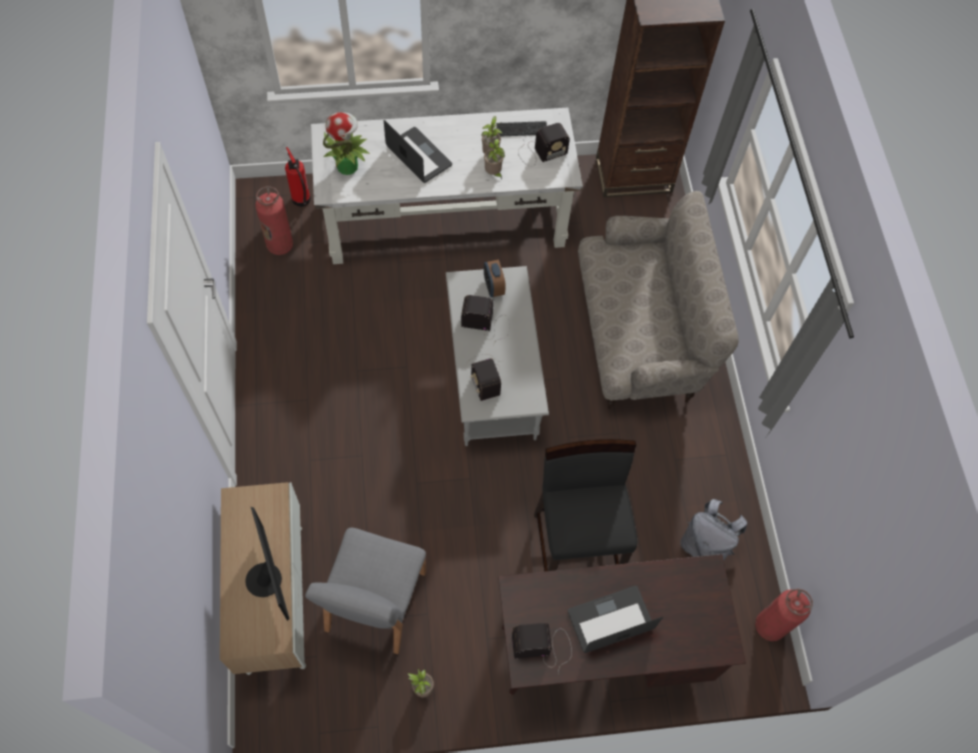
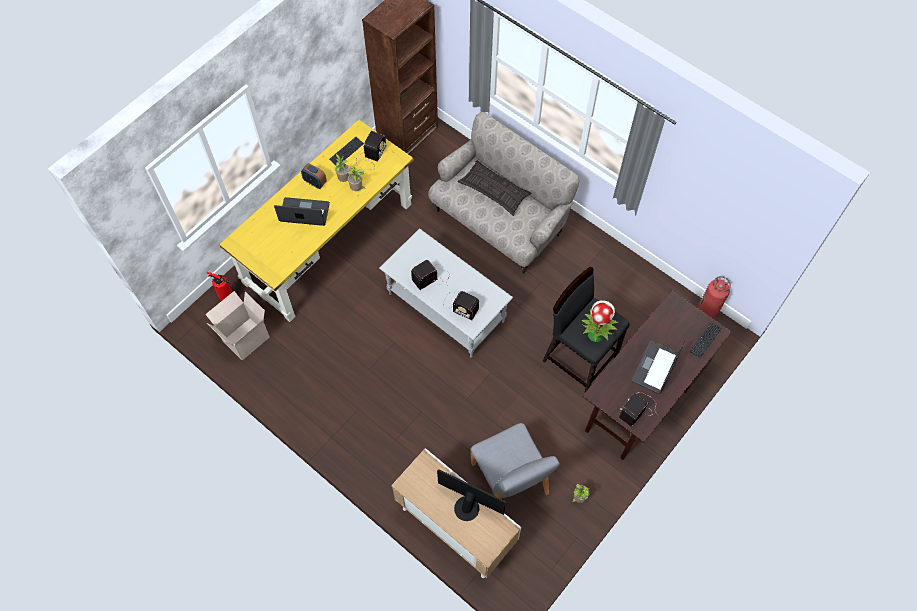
camera: 40 degrees left, 0 degrees up
fire extinguisher [255,186,293,255] -> cardboard box [205,291,270,360]
white desk [311,108,583,264] -> yellow desk [219,120,413,322]
potted plant [323,112,370,175] -> potted plant moved to [581,300,618,342]
alarm clock [484,260,506,297] -> alarm clock moved to [301,163,327,189]
grey backpack [680,499,747,560] -> none
none -> pillow [457,160,531,216]
none -> keyboard [689,322,722,358]

